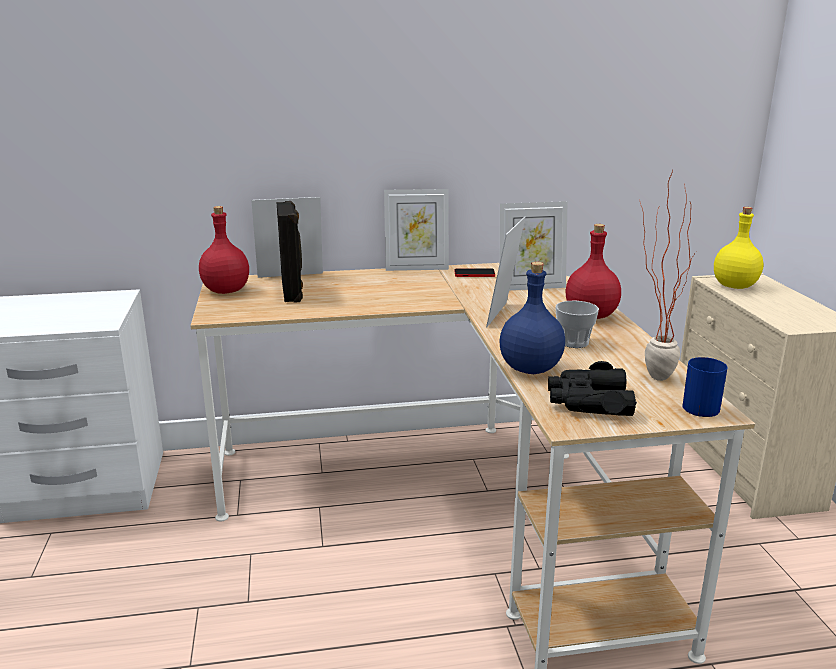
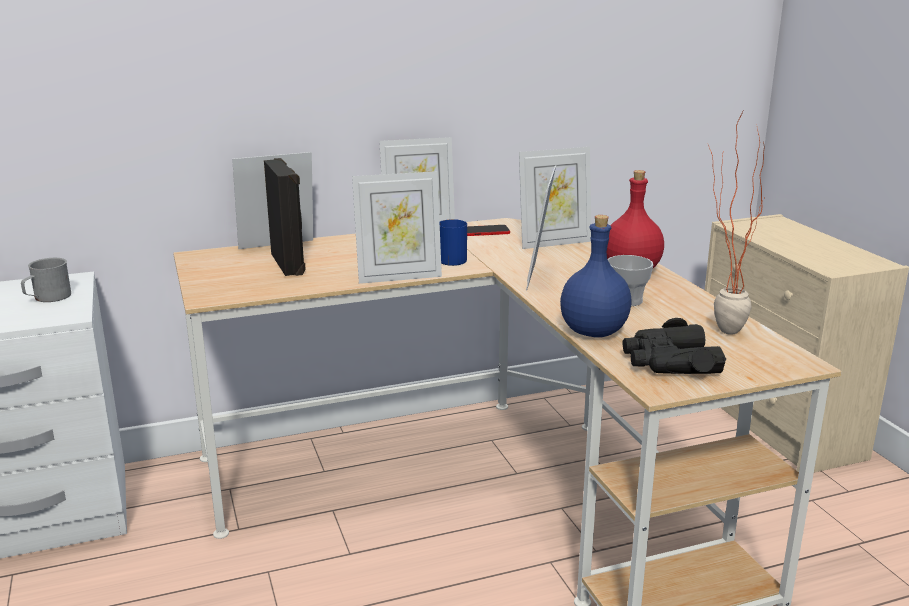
camera: 10 degrees left, 0 degrees up
red bottle [199,206,249,294] -> none
blue mug [683,357,727,417] -> blue mug moved to [440,219,467,266]
yellow bottle [714,207,764,289] -> none
none -> grey mug [21,258,71,302]
none -> picture frame [352,171,442,284]

